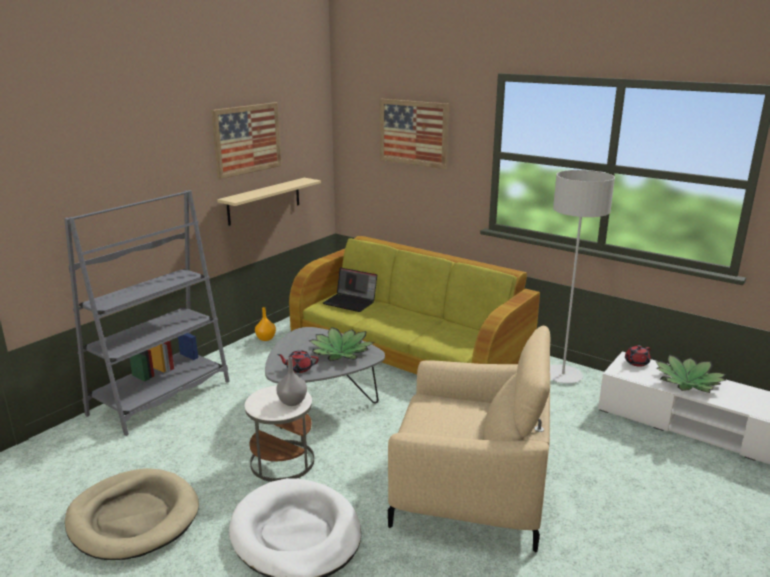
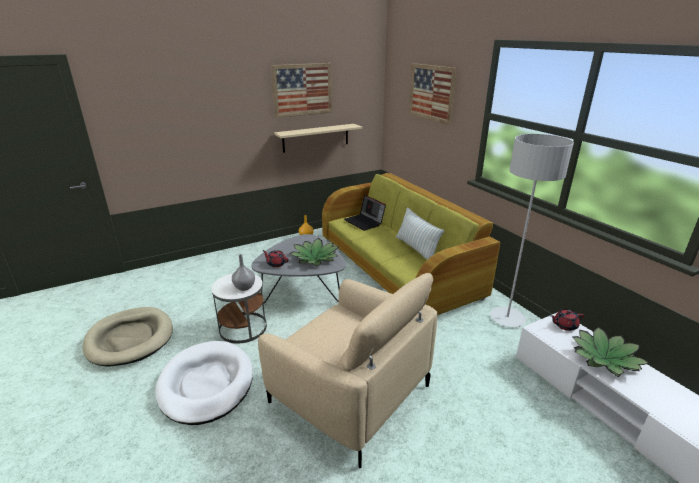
camera: 25 degrees right, 5 degrees up
grey bookcase [64,190,230,436] -> none
none -> pillow [396,207,444,260]

